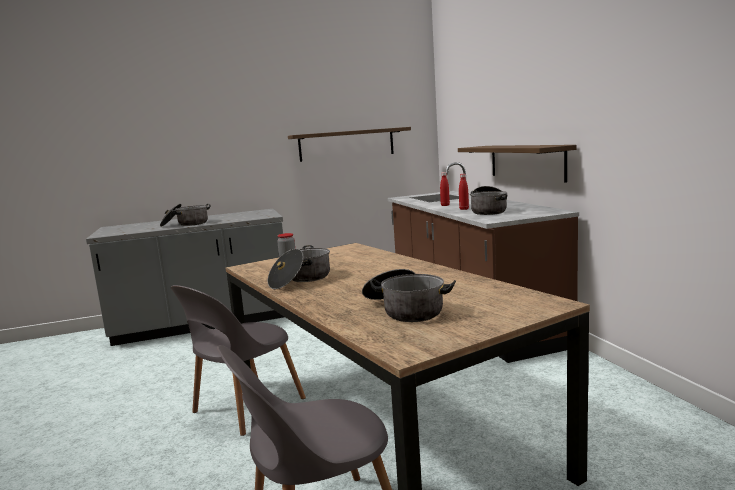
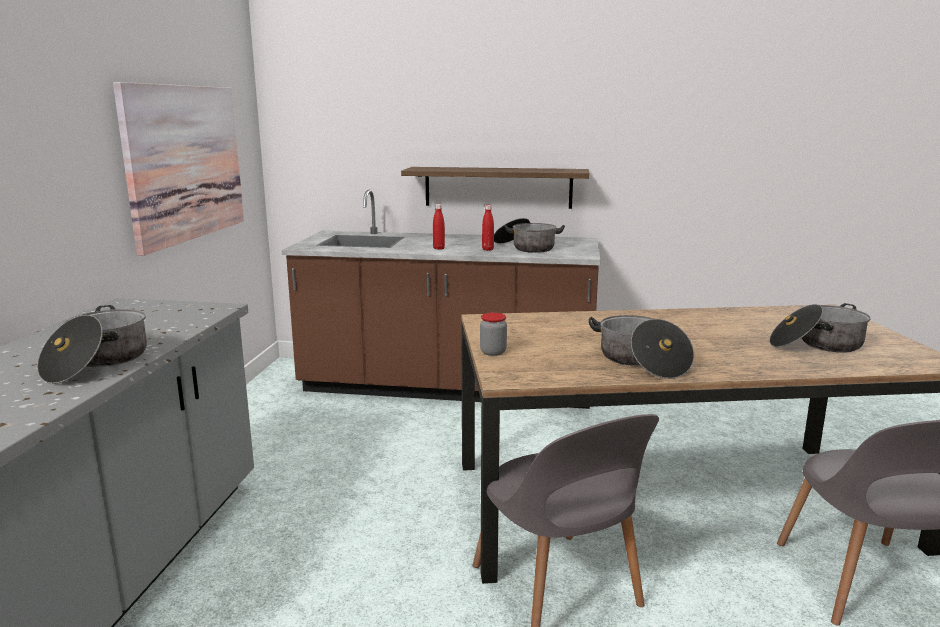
camera: 65 degrees left, 5 degrees up
shelf [288,127,411,162] -> picture [113,82,244,256]

